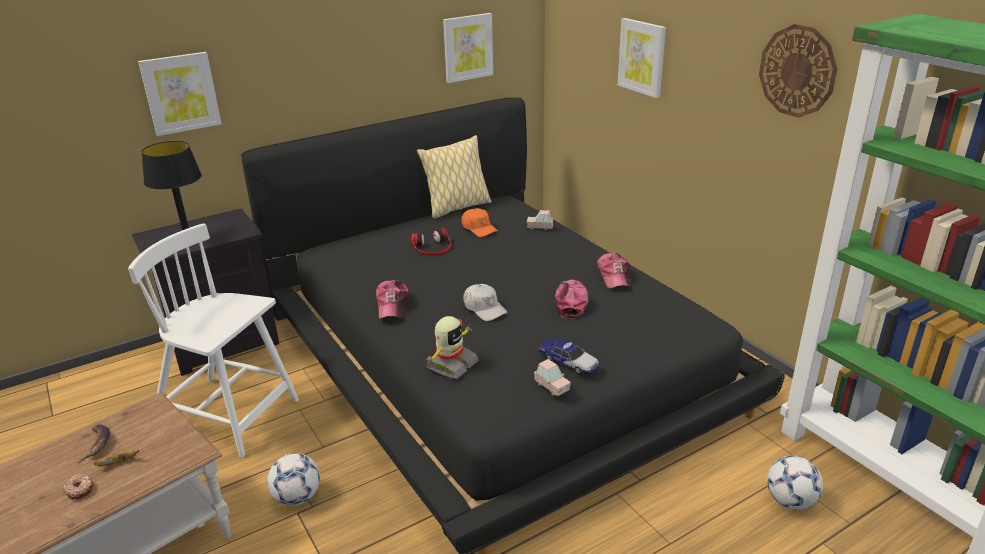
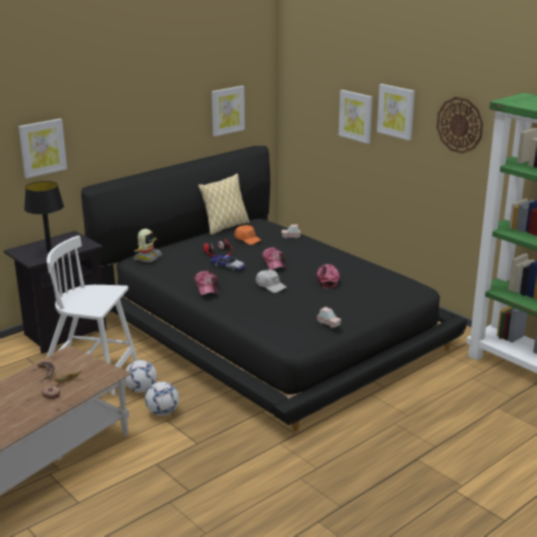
camera: 10 degrees left, 5 degrees down
toy robot [426,316,479,379] -> toy robot moved to [133,229,162,263]
toy car [538,338,600,374] -> toy car moved to [210,255,245,271]
cap [597,252,632,288] -> cap moved to [262,247,286,270]
football [767,456,823,510] -> football moved to [126,360,157,393]
none -> picture [377,84,415,140]

